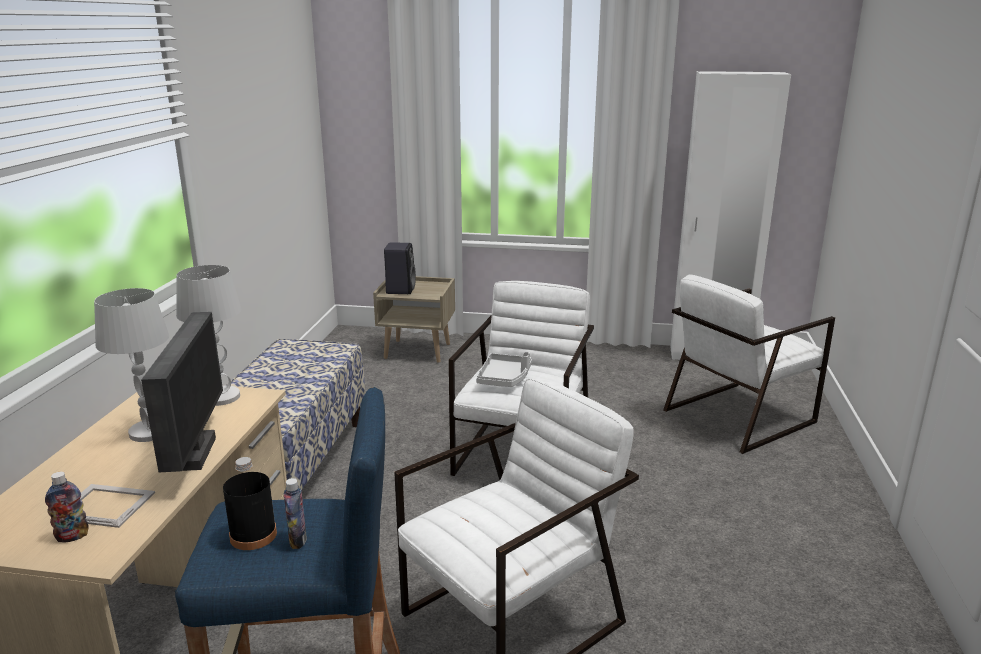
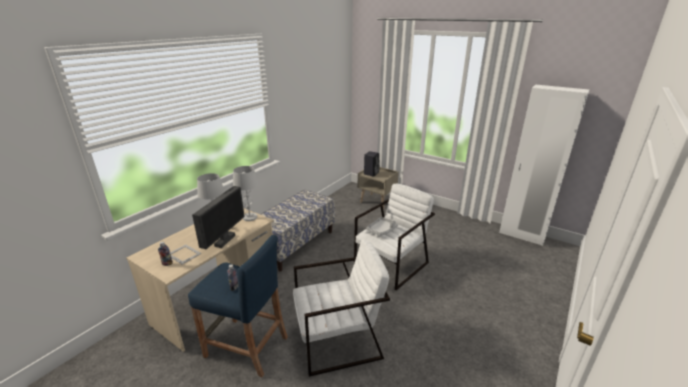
camera: 25 degrees right, 5 degrees up
black bottle [223,457,277,550] -> none
white armchair [663,274,835,454] -> none

